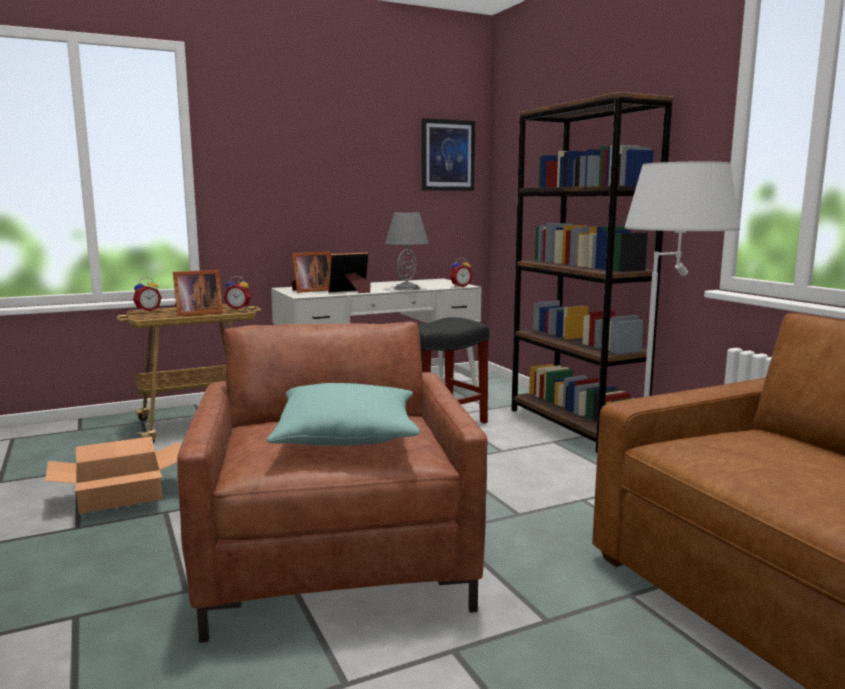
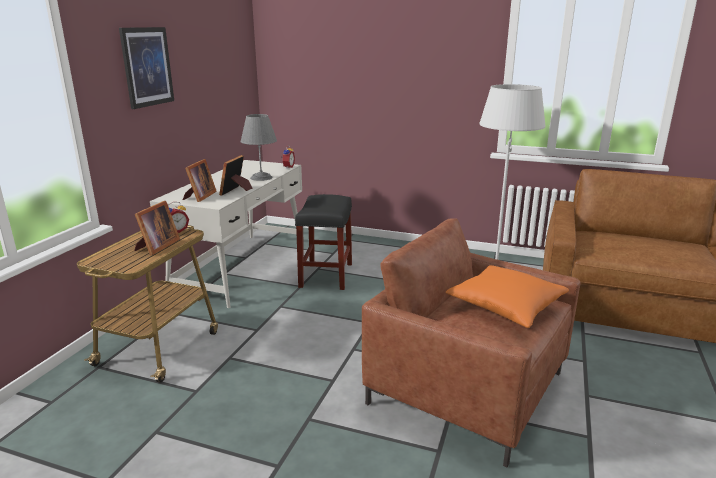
camera: 45 degrees left, 10 degrees up
cardboard box [45,436,181,514] -> none
alarm clock [133,277,162,312] -> none
turquoise pillow [266,383,420,445] -> orange pillow [445,265,569,328]
picture [422,118,475,191] -> picture moved to [119,27,174,109]
brown bookcase [511,92,674,452] -> none

